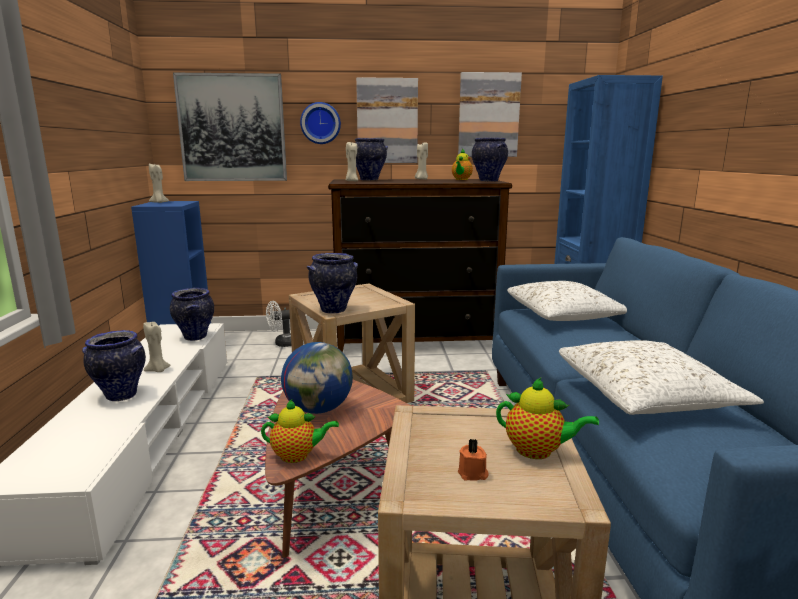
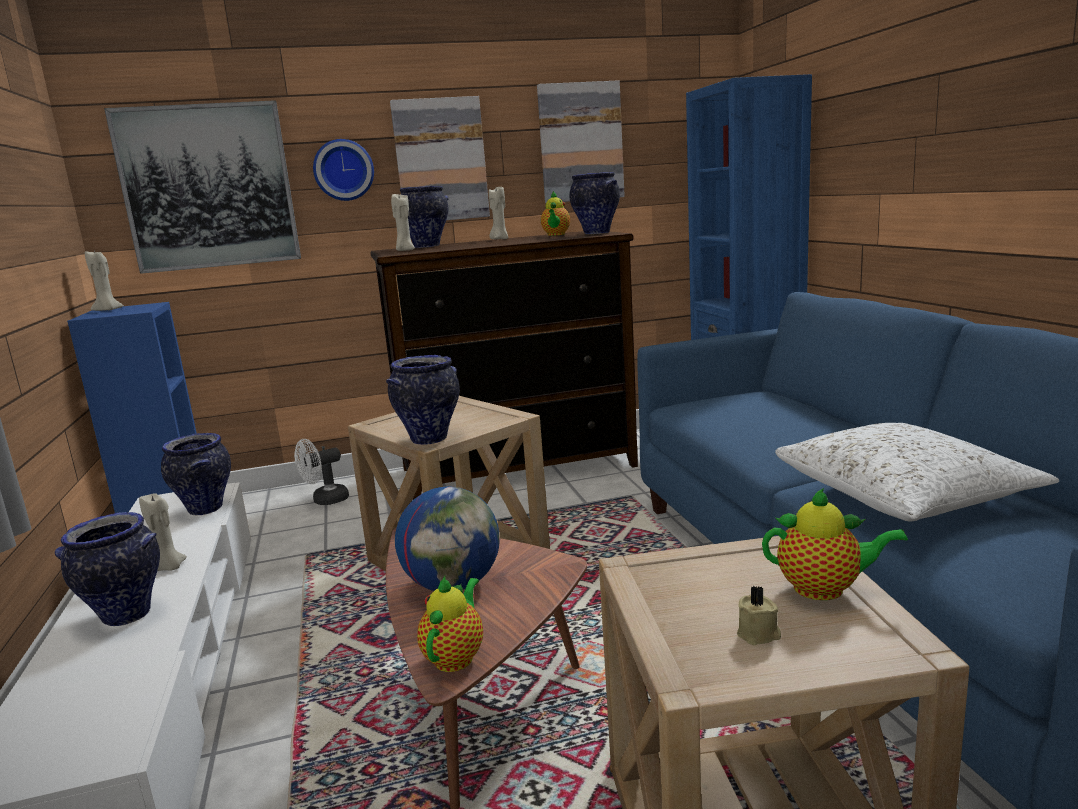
camera: 10 degrees left, 0 degrees up
teapot [261,399,339,463] -> teapot turned 60 degrees counterclockwise [417,576,483,672]
orange candle [458,439,489,481] -> beige candle [737,586,781,645]
white pillow [507,281,627,321] -> none

